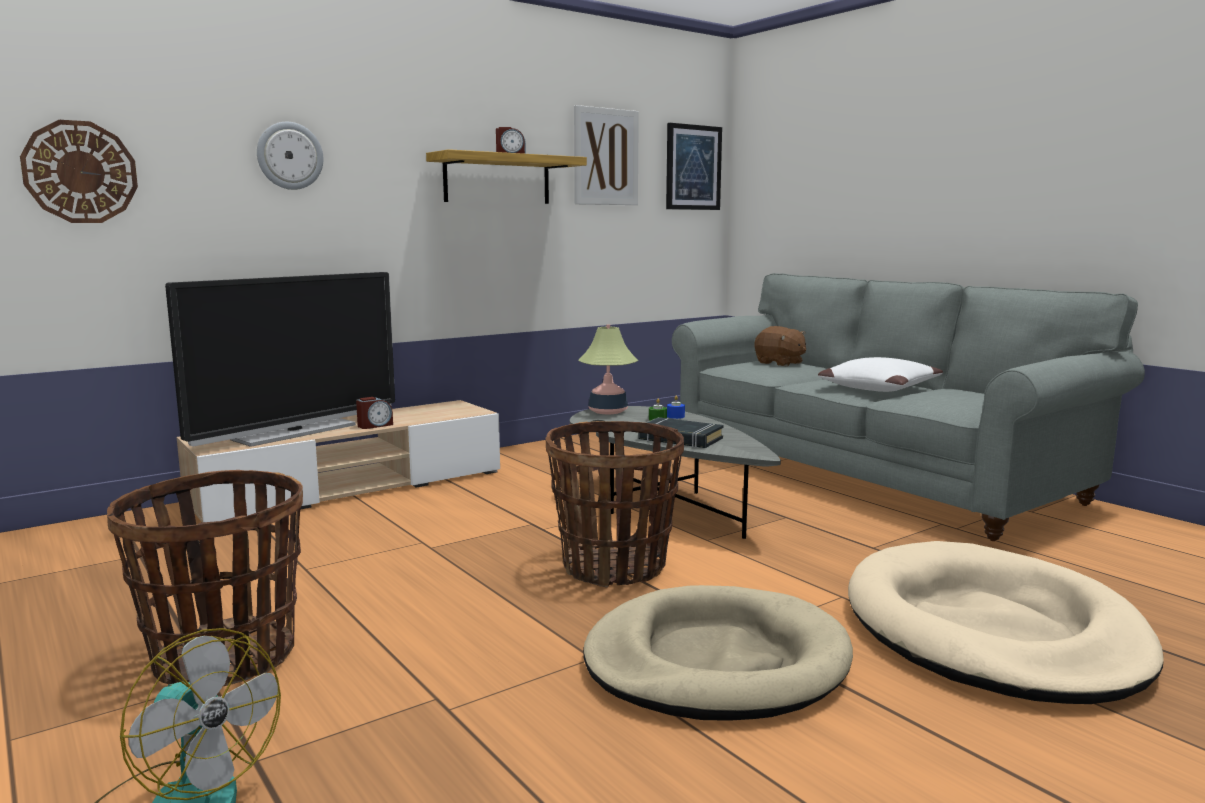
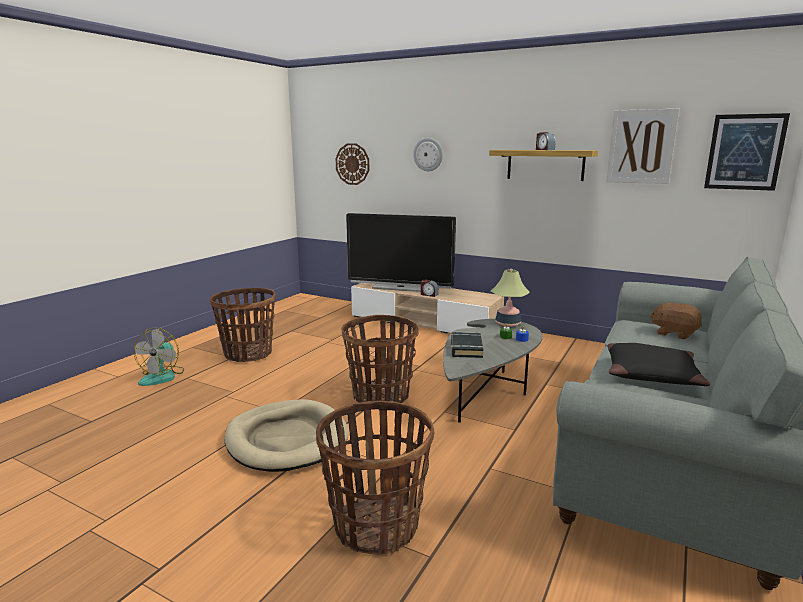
camera: 65 degrees right, 5 degrees up
brown plush toy [755,326,806,367] -> brown plush toy turned 105 degrees clockwise [649,302,702,339]
white pillow [818,357,943,392] -> black pillow [608,343,710,386]
beige dog bed [848,541,1164,704] -> basket [316,401,434,555]

